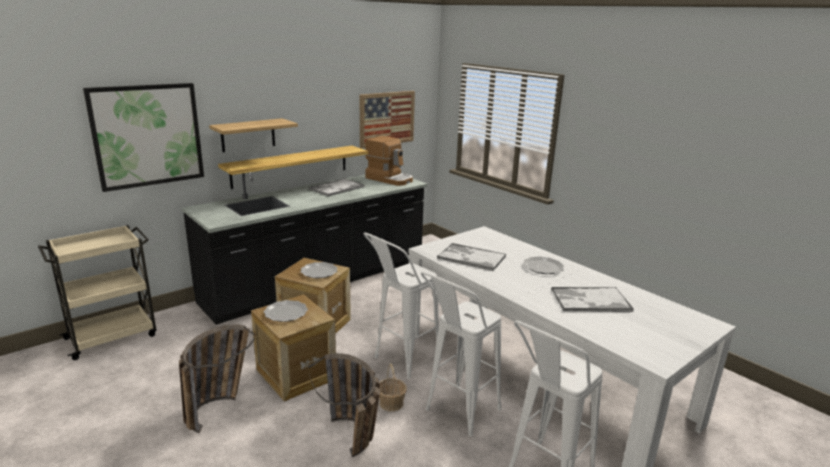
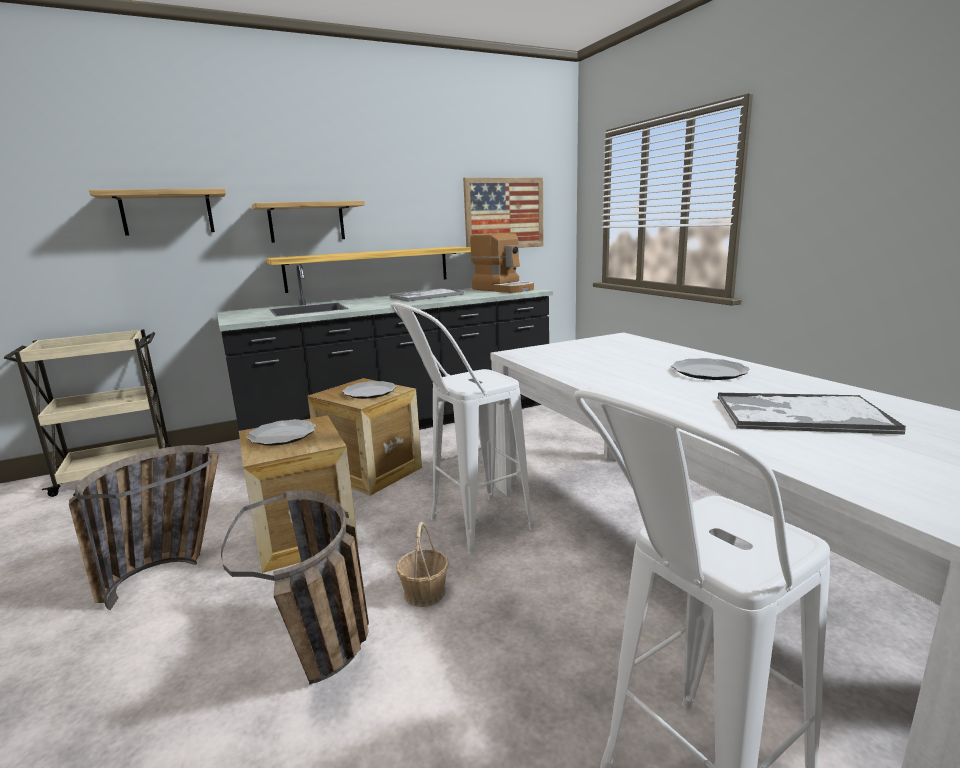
camera: 15 degrees right, 5 degrees down
picture [83,83,204,192] -> shelf [89,188,226,236]
white stool [421,271,502,436] -> none
tray [437,243,506,271] -> none

